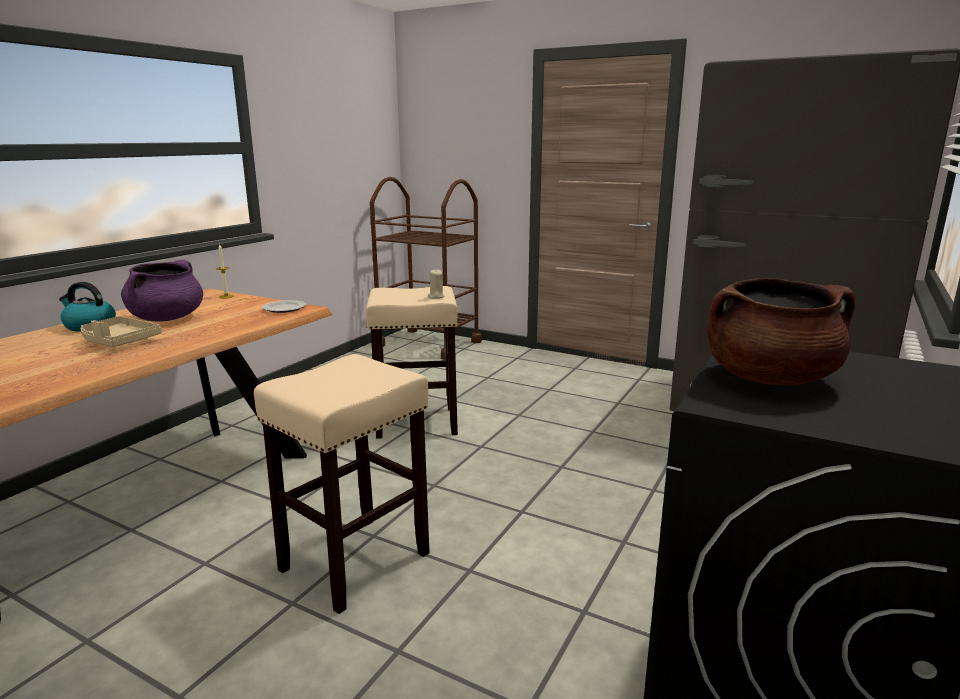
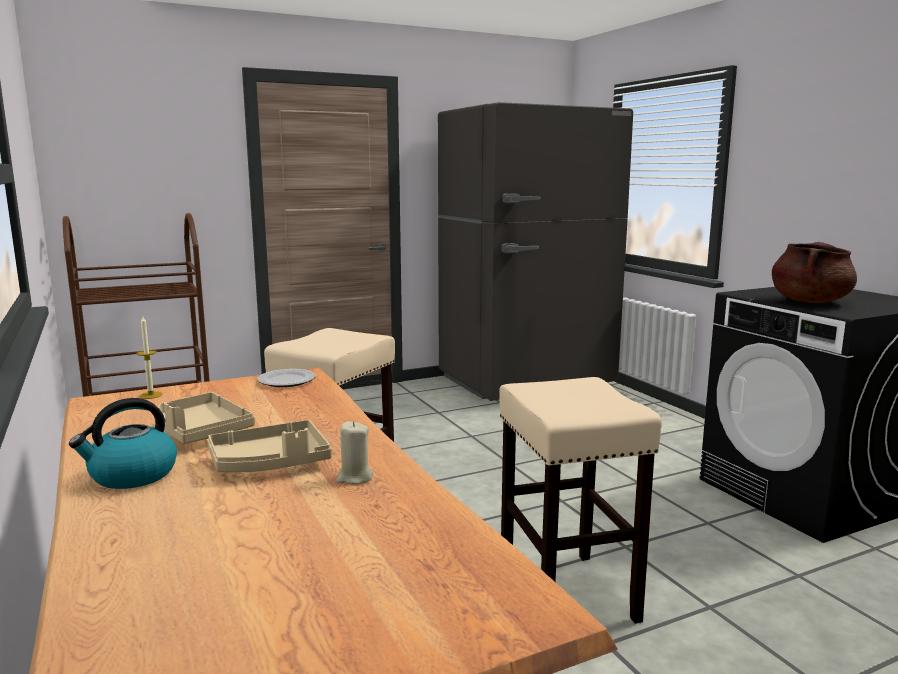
camera: 55 degrees left, 5 degrees down
purple cooking pot [121,260,203,321] -> beige tray [158,392,255,444]
beige candle [428,269,445,299] -> beige candle moved to [336,421,373,485]

